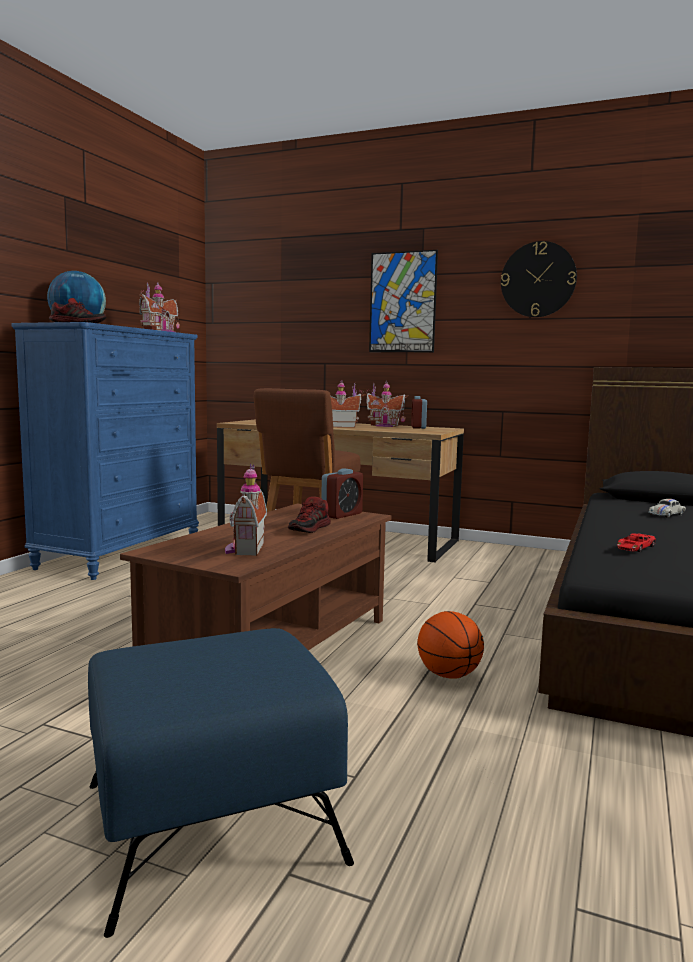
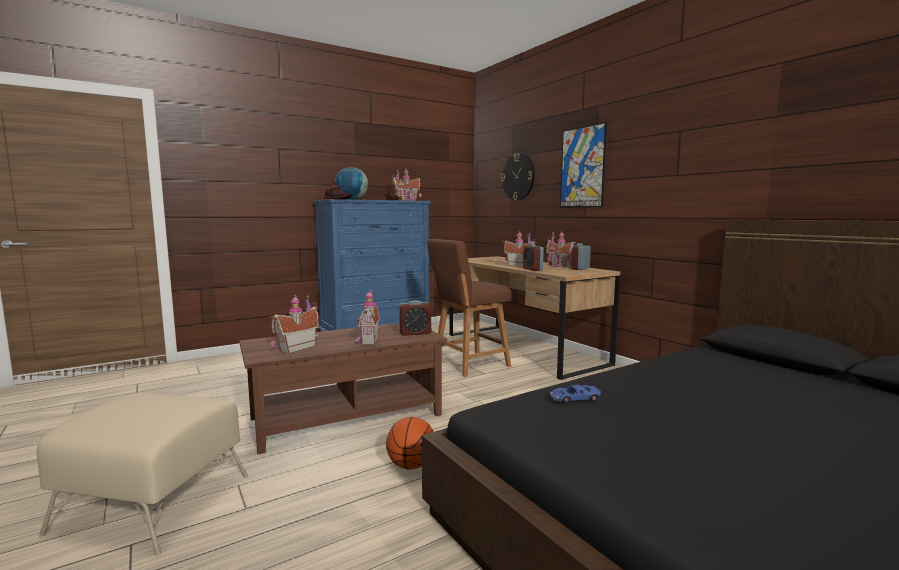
camera: 35 degrees right, 0 degrees up
blue ottoman [88,628,354,938] -> beige ottoman [37,393,248,556]
shoe [288,497,331,533] -> toy house [355,289,380,345]
wall clock [501,241,577,317] -> wall clock moved to [501,153,535,201]
red toy car [617,533,656,552] -> blue toy car [550,385,601,403]
white toy car [649,499,686,518] -> none
none -> alarm clock [523,244,544,271]

